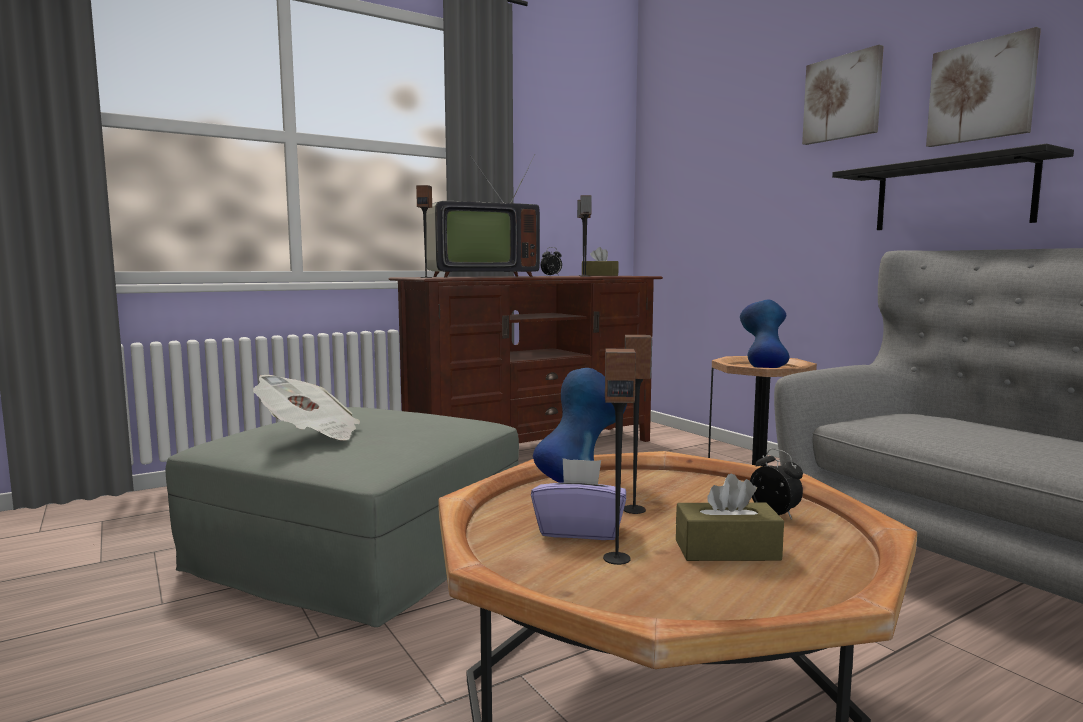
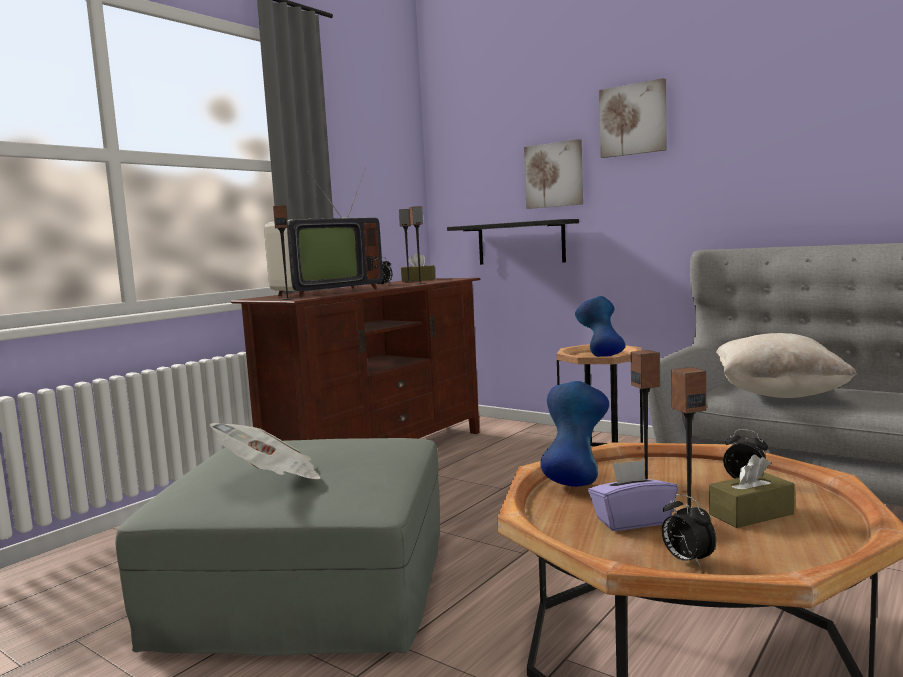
camera: 20 degrees left, 0 degrees up
black shelf [832,144,1074,230] -> black shelf moved to [447,219,579,265]
picture [926,27,1041,147] -> picture moved to [524,139,583,209]
none -> alarm clock [662,494,716,568]
none -> beige pillow [716,333,857,398]

